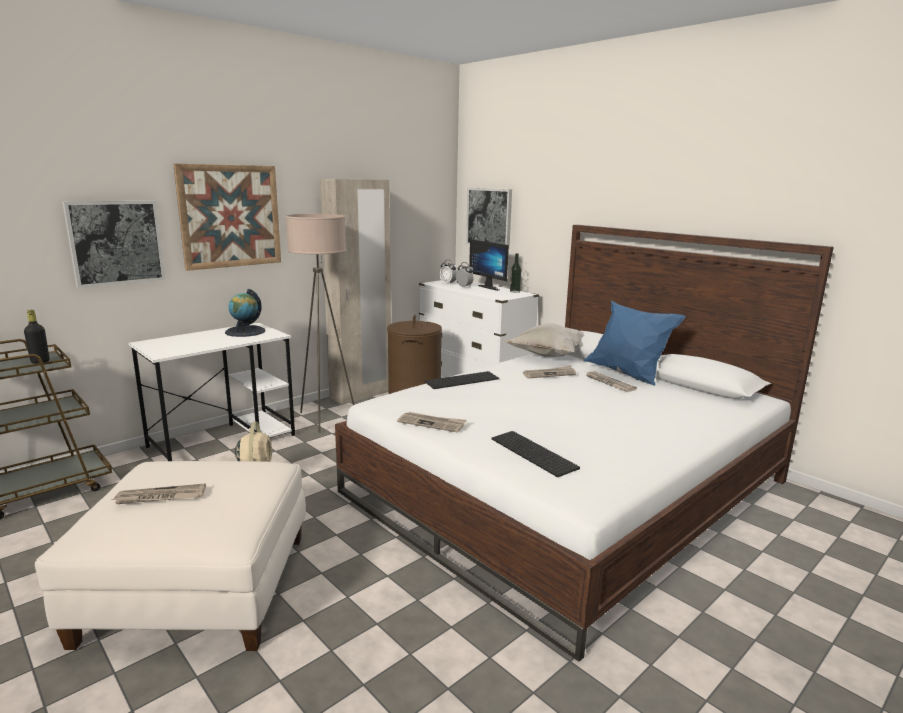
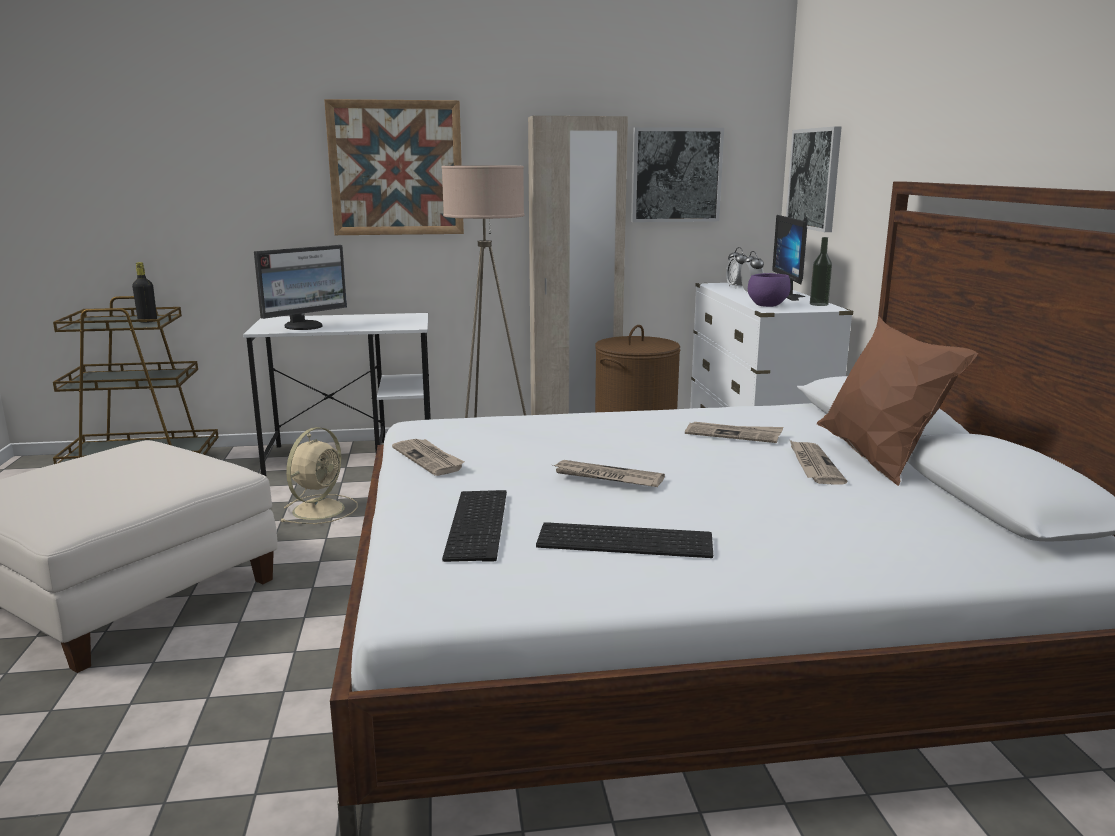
camera: 35 degrees right, 0 degrees up
picture [63,200,166,288] -> picture moved to [631,127,724,222]
newspaper [113,483,206,504] -> newspaper moved to [552,460,665,487]
globe [225,289,265,337] -> none
keyboard [425,371,499,389] -> keyboard moved to [536,522,713,558]
white pillow [503,323,584,357] -> none
blue pillow [583,300,685,386] -> brown pillow [817,317,978,486]
none -> monitor [254,245,347,330]
none -> purple bowl [748,273,791,307]

